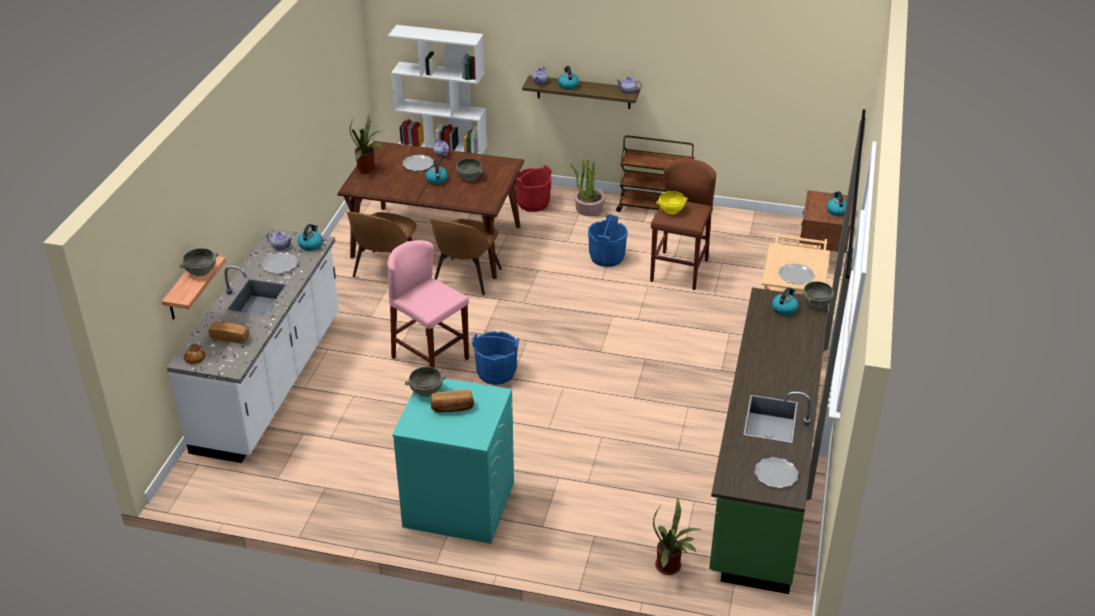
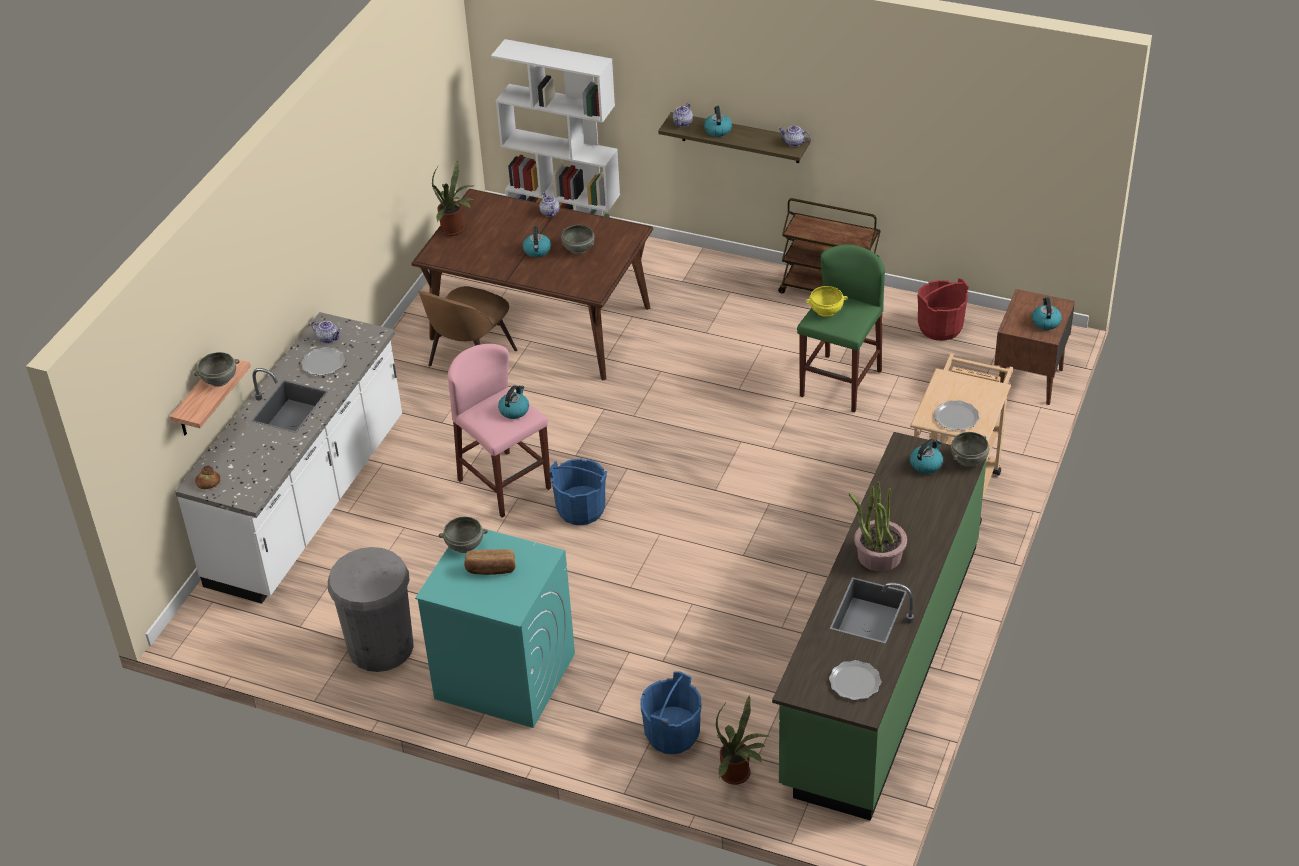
camera: 10 degrees right, 5 degrees up
bread [208,321,249,344] -> none
kettle [298,224,323,251] -> kettle moved to [498,385,529,419]
plate [403,155,434,171] -> none
brown chair [430,219,502,295] -> none
red bucket [515,165,552,212] -> red bucket moved to [917,278,969,341]
potted plant [570,159,605,216] -> potted plant moved to [849,481,907,572]
blue bucket [588,214,628,267] -> blue bucket moved to [640,671,702,754]
brown stool [650,158,716,290] -> green stool [797,245,885,413]
none -> grey trash can [328,547,414,672]

